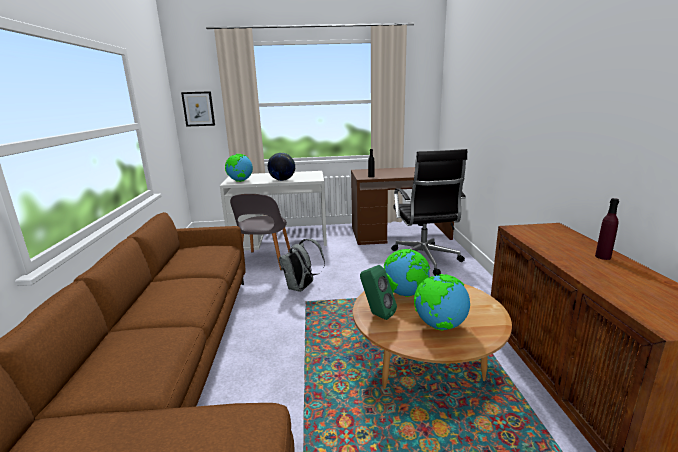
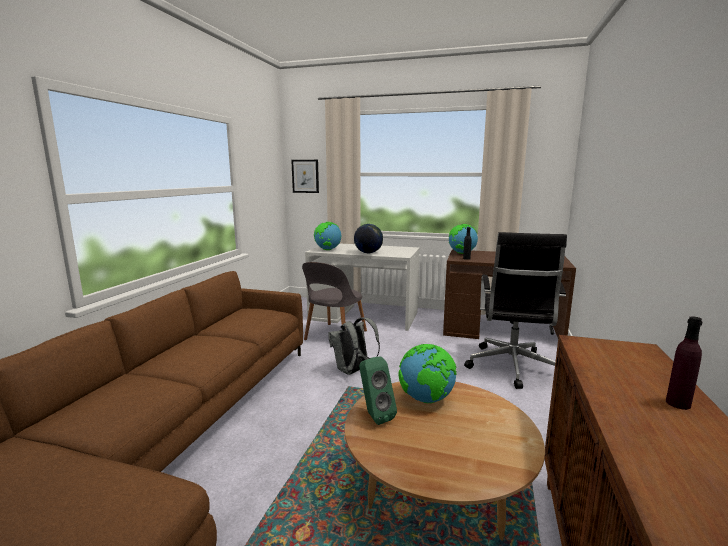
camera: 20 degrees right, 5 degrees down
globe [414,274,470,331] -> globe moved to [448,224,478,254]

